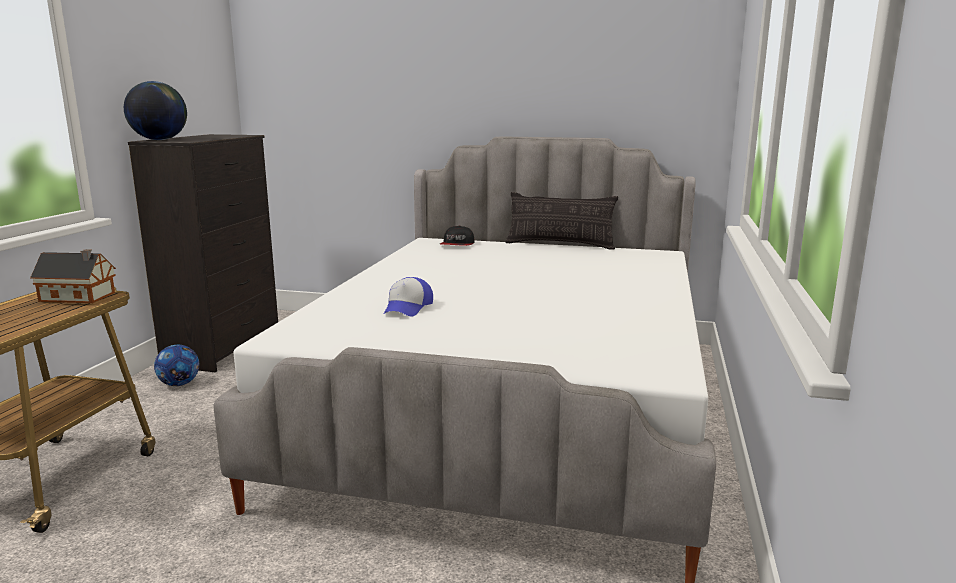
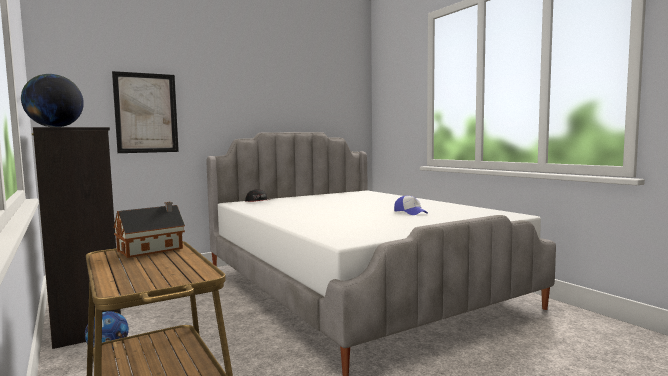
camera: 45 degrees left, 10 degrees down
cap [384,277,433,317] -> cap moved to [394,196,428,215]
pillow [505,192,618,250] -> none
none -> picture [112,71,179,153]

